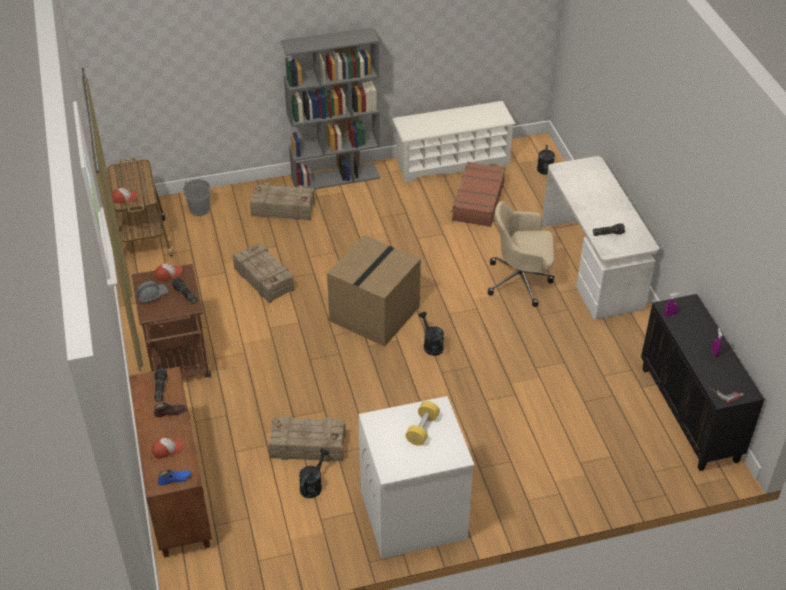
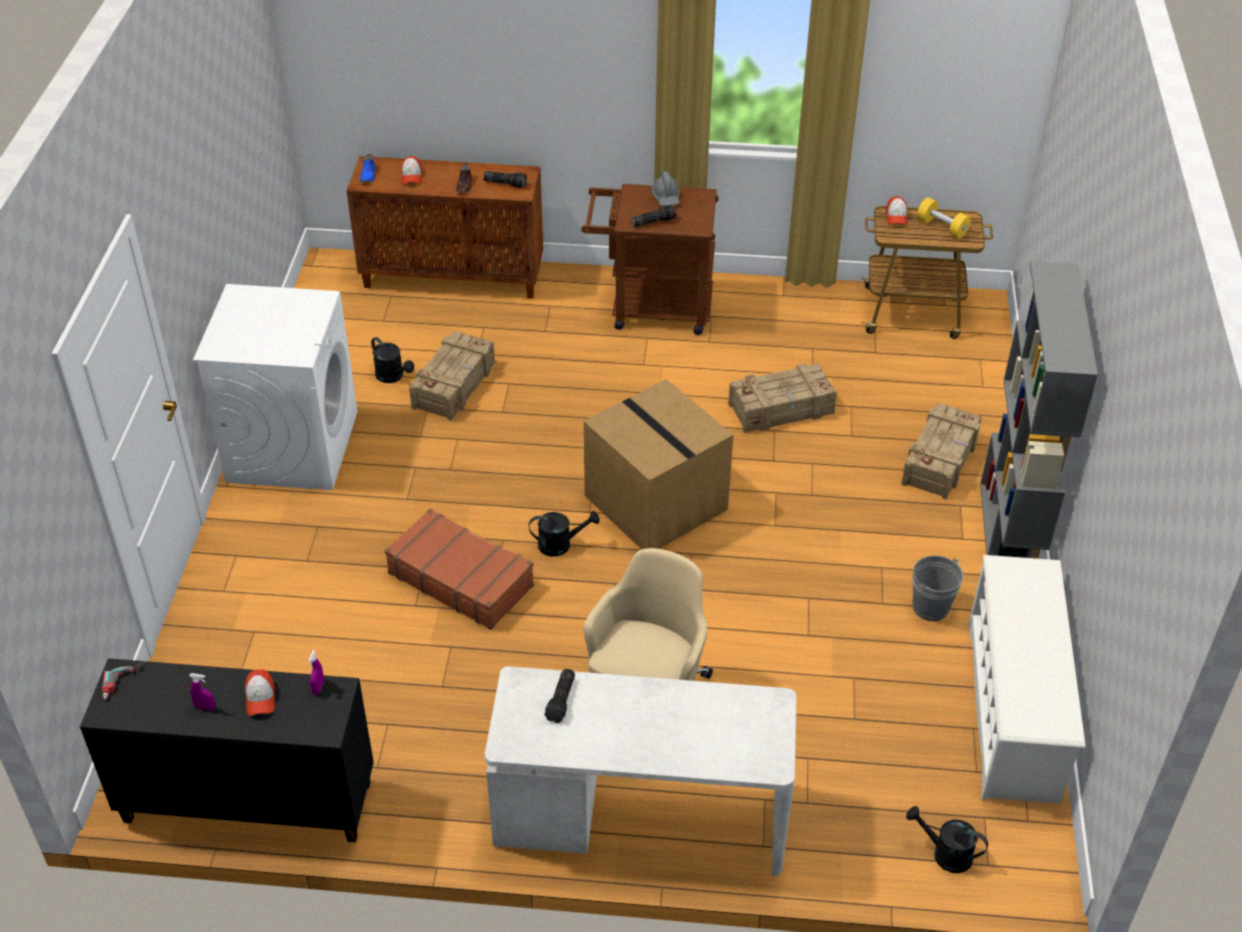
camera: 110 degrees right, 0 degrees up
cap [155,263,183,282] -> cap moved to [245,669,275,716]
grey bucket [183,179,211,216] -> grey bucket moved to [912,555,963,621]
yellow dumbbell [406,401,440,446] -> yellow dumbbell moved to [917,197,971,238]
brown suitcase [450,162,505,227] -> brown suitcase moved to [385,509,534,630]

